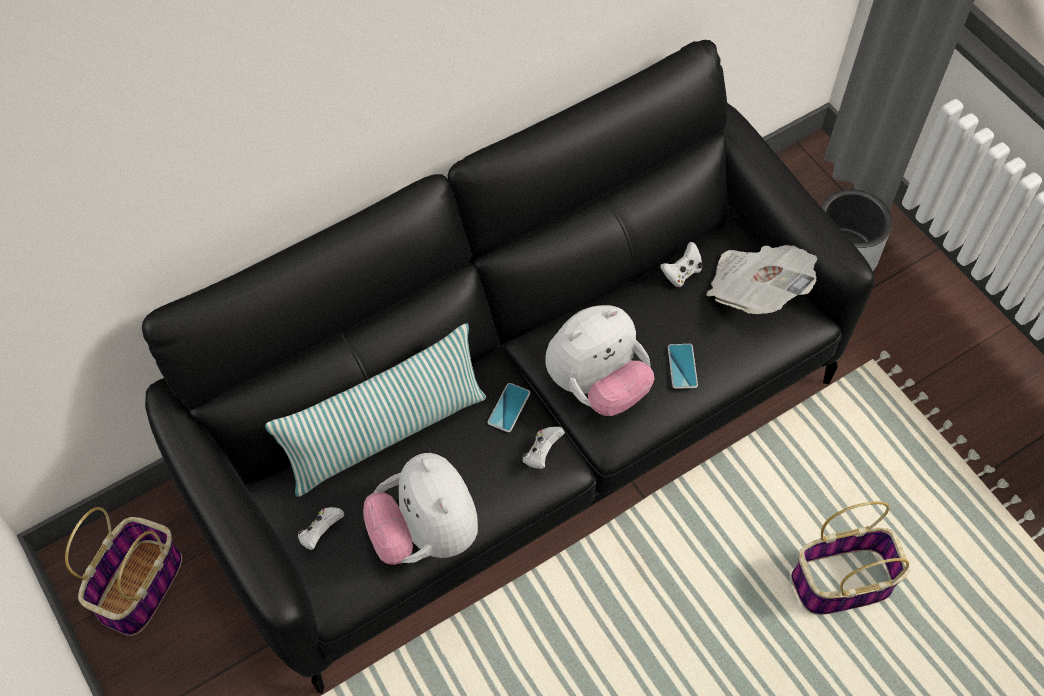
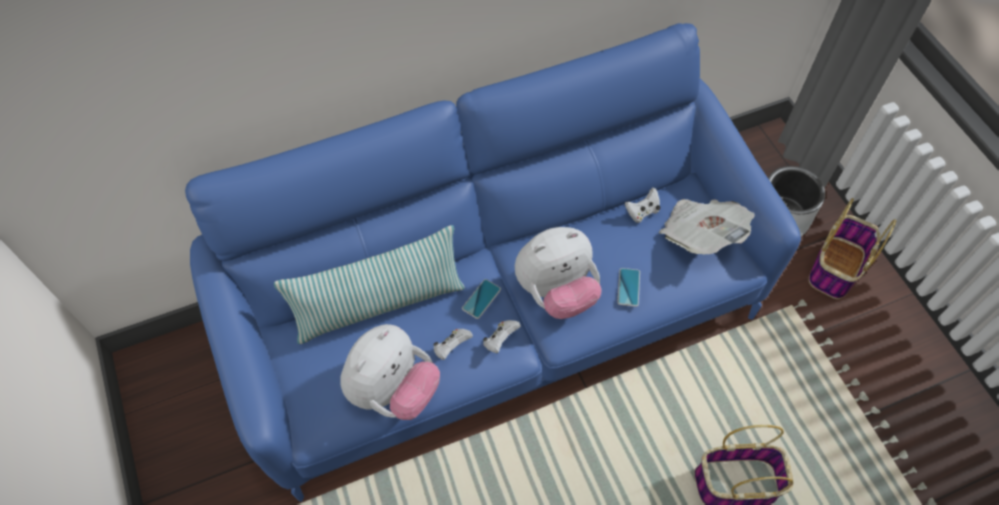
camera: 10 degrees right, 0 degrees up
basket [65,507,182,636] -> basket moved to [809,198,896,299]
black sofa [142,40,875,694] -> blue sofa [185,23,801,502]
white game controller [297,507,345,550] -> white game controller moved to [433,329,473,360]
plush toy [363,453,478,565] -> plush toy turned 135 degrees counterclockwise [340,324,440,420]

